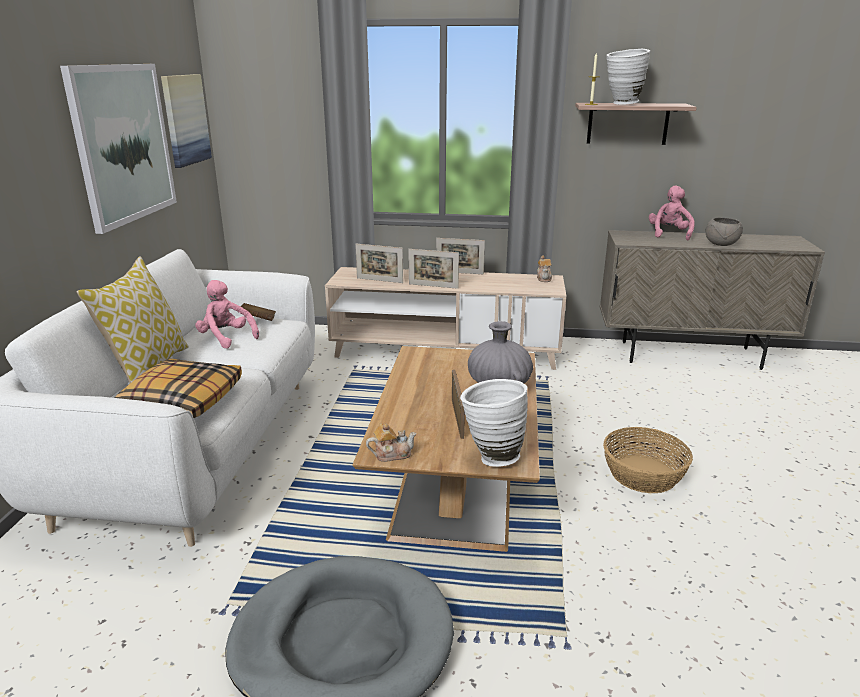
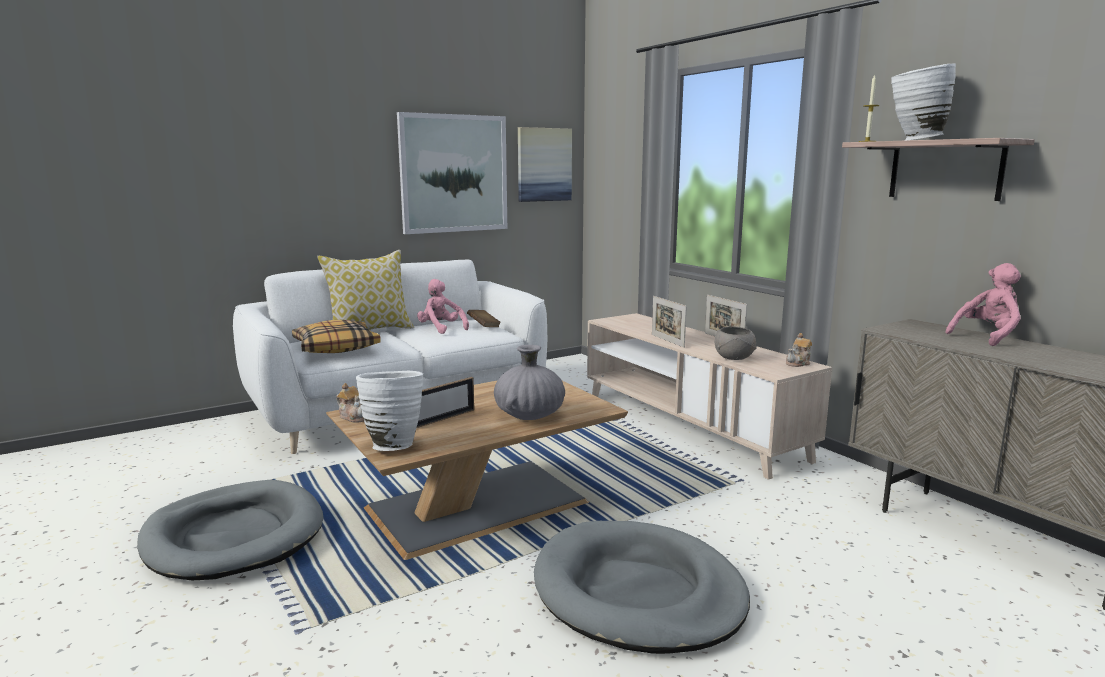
camera: 50 degrees right, 10 degrees down
pink plush toy [195,280,259,349] -> pink plush toy turned 45 degrees counterclockwise [417,279,469,334]
picture frame [355,244,403,283] -> none
basket [603,427,693,493] -> grey dog bed [534,521,750,654]
grey bowl [705,217,743,246] -> grey bowl moved to [715,326,757,360]

